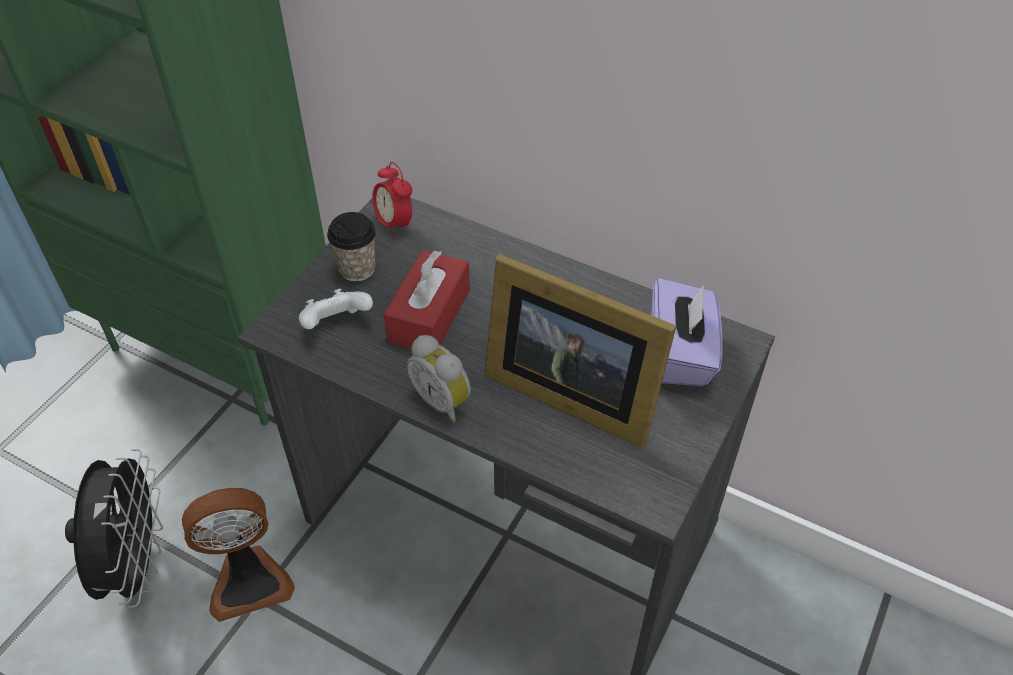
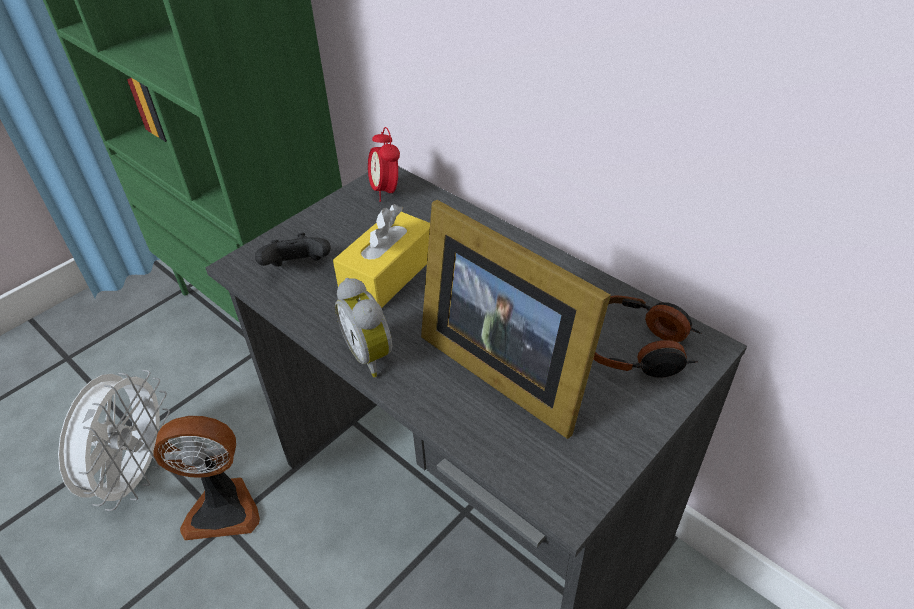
camera: 15 degrees right, 5 degrees down
black fan [65,449,163,608] -> white fan [58,370,170,511]
white game controller [299,289,373,329] -> black game controller [255,233,331,267]
cup [327,212,376,281] -> none
red tissue box [384,250,470,349] -> yellow tissue box [333,204,430,308]
purple tissue box [651,278,722,386] -> headphones [593,295,701,378]

